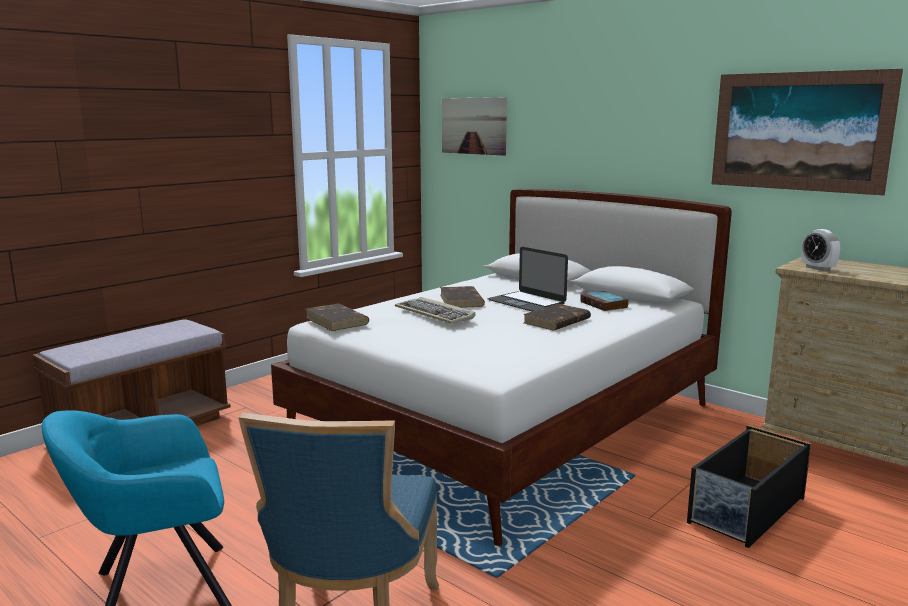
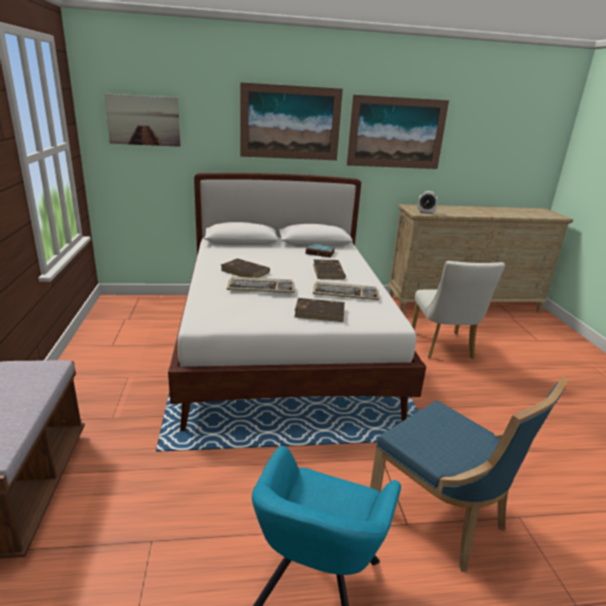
camera: 50 degrees left, 10 degrees up
brown book [306,304,369,331] -> brown book moved to [294,298,345,322]
laptop [488,247,568,311] -> none
black storage box [687,425,811,548] -> white chair [412,261,505,359]
none -> picture [240,82,343,160]
none -> keyboard [313,281,380,300]

